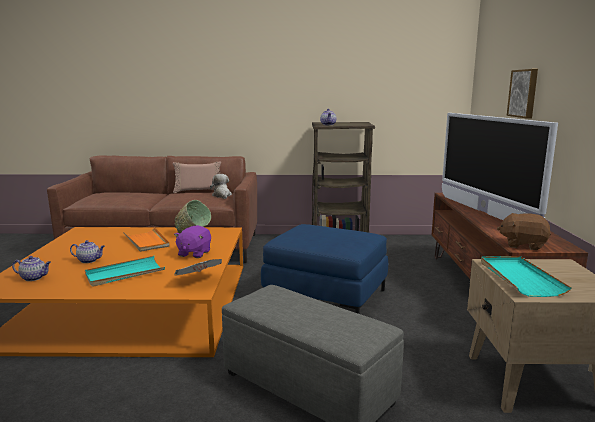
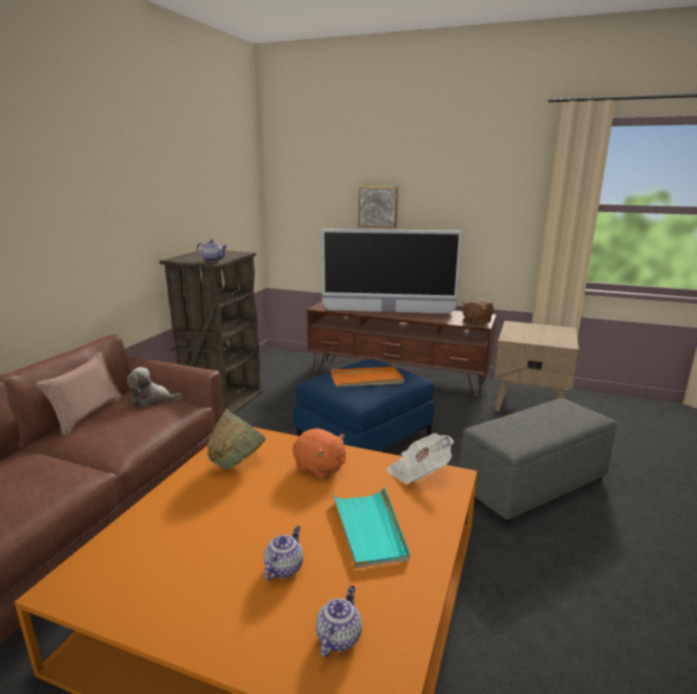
camera: 70 degrees left, 5 degrees up
orange tray [123,227,170,252] -> orange tray moved to [331,366,404,387]
purple plush toy [174,225,211,258] -> orange plush toy [293,428,346,479]
turquoise tray [481,256,572,297] -> none

